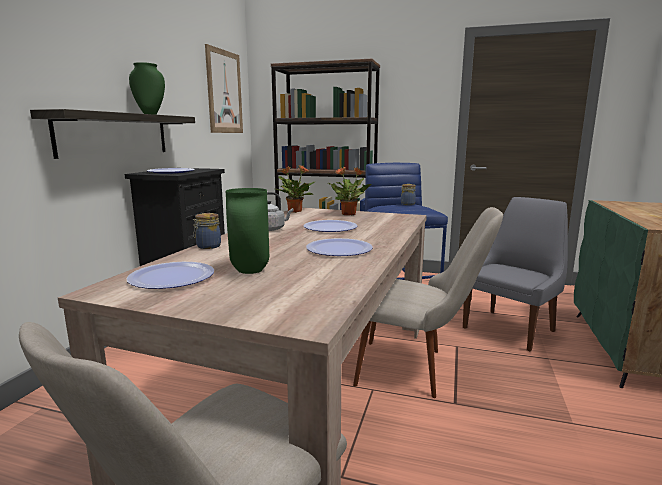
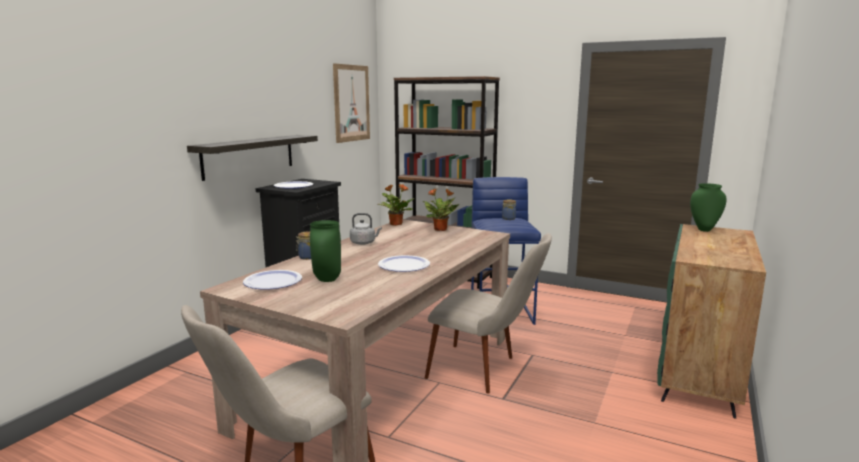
camera: 10 degrees right, 0 degrees up
green vase [129,62,165,115] -> green vase moved to [690,183,726,232]
plate [304,220,357,232] -> none
grey chair [463,197,568,352] -> none

